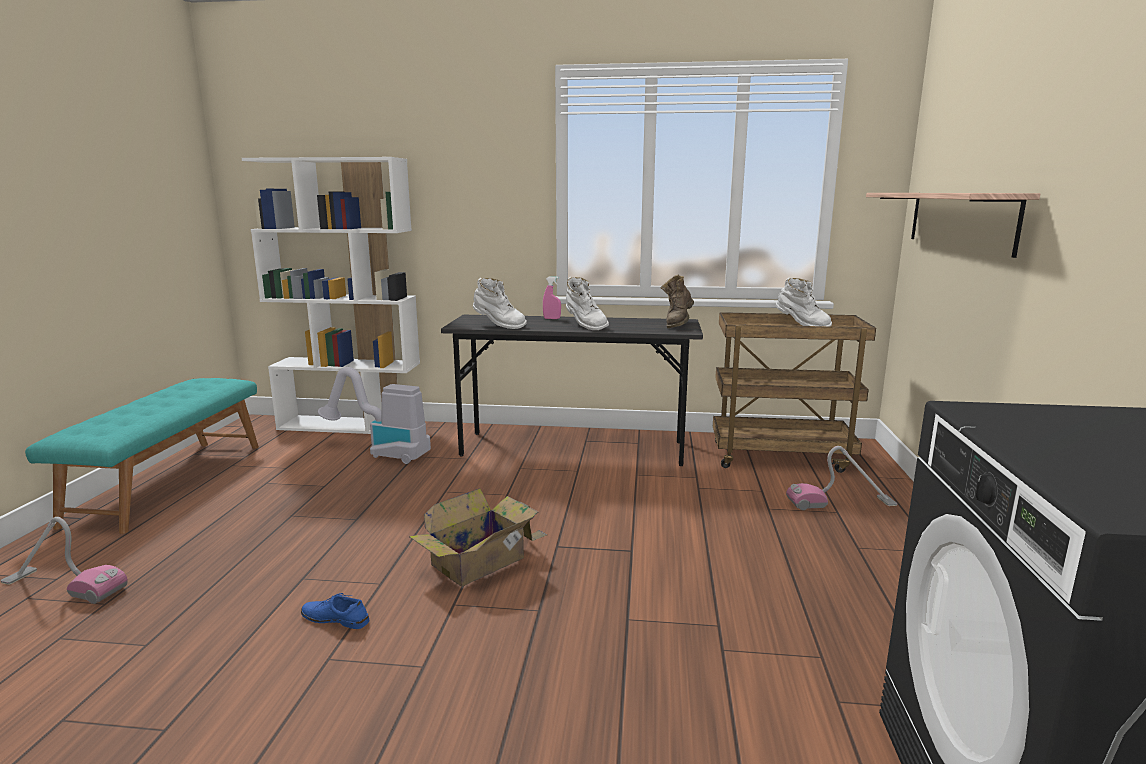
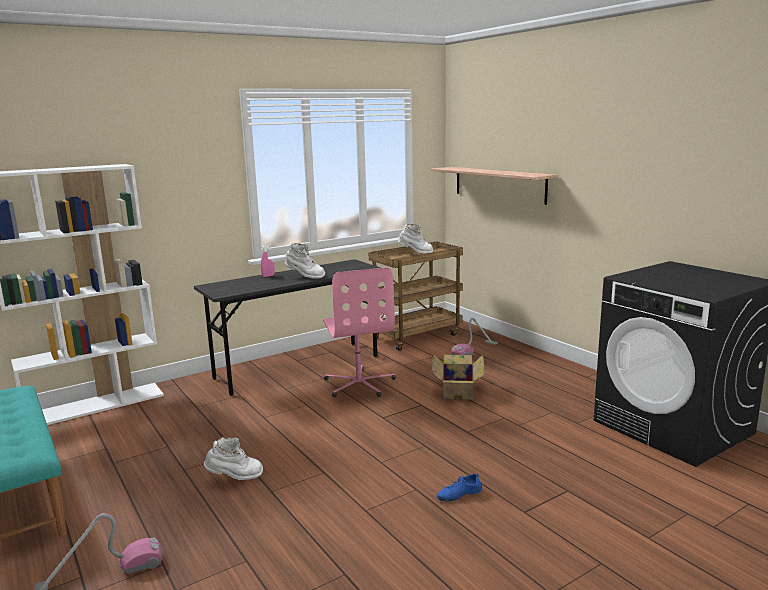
camera: 40 degrees left, 0 degrees up
blue shoe [301,593,370,629] -> blue shoe moved to [437,474,482,502]
vacuum cleaner [318,367,431,464] -> none
cardboard box [409,488,548,587] -> cardboard box moved to [432,354,485,400]
white boot [473,278,527,329] -> white boot moved to [204,437,263,480]
brown boot [661,275,694,328] -> none
none -> pink office chair [323,267,396,397]

